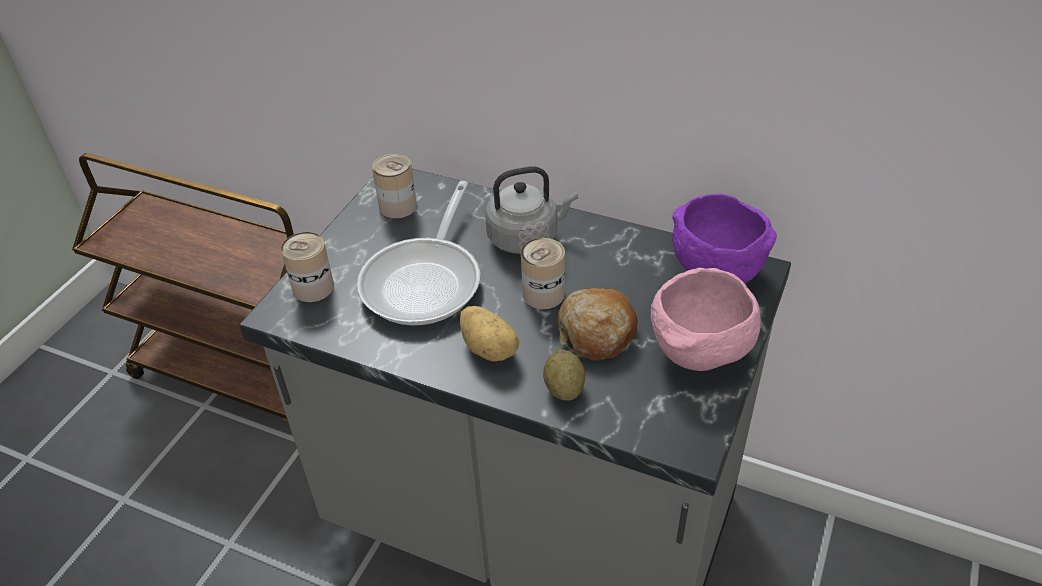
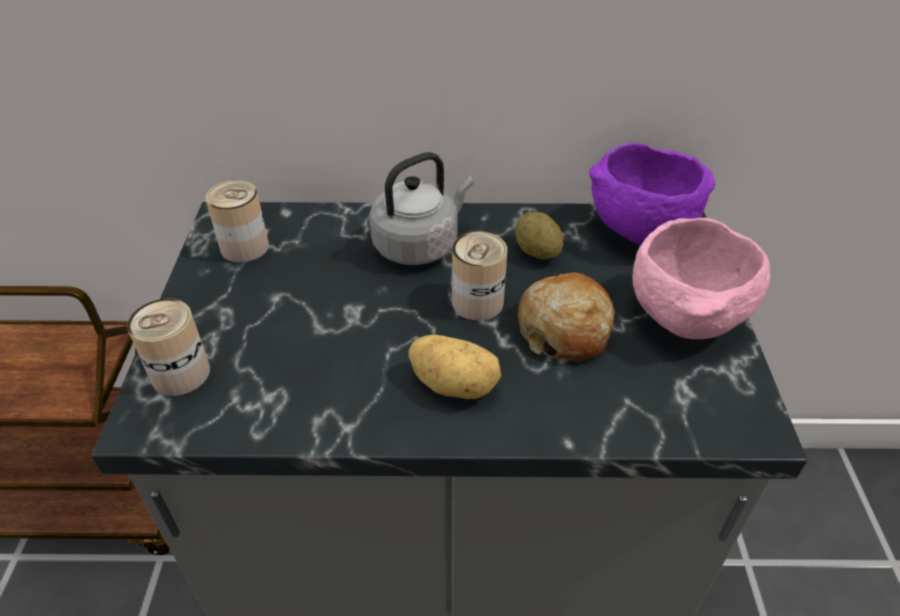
camera: 25 degrees left, 0 degrees up
frying pan [357,181,480,326] -> none
potato [543,350,585,400] -> potato moved to [515,212,563,259]

